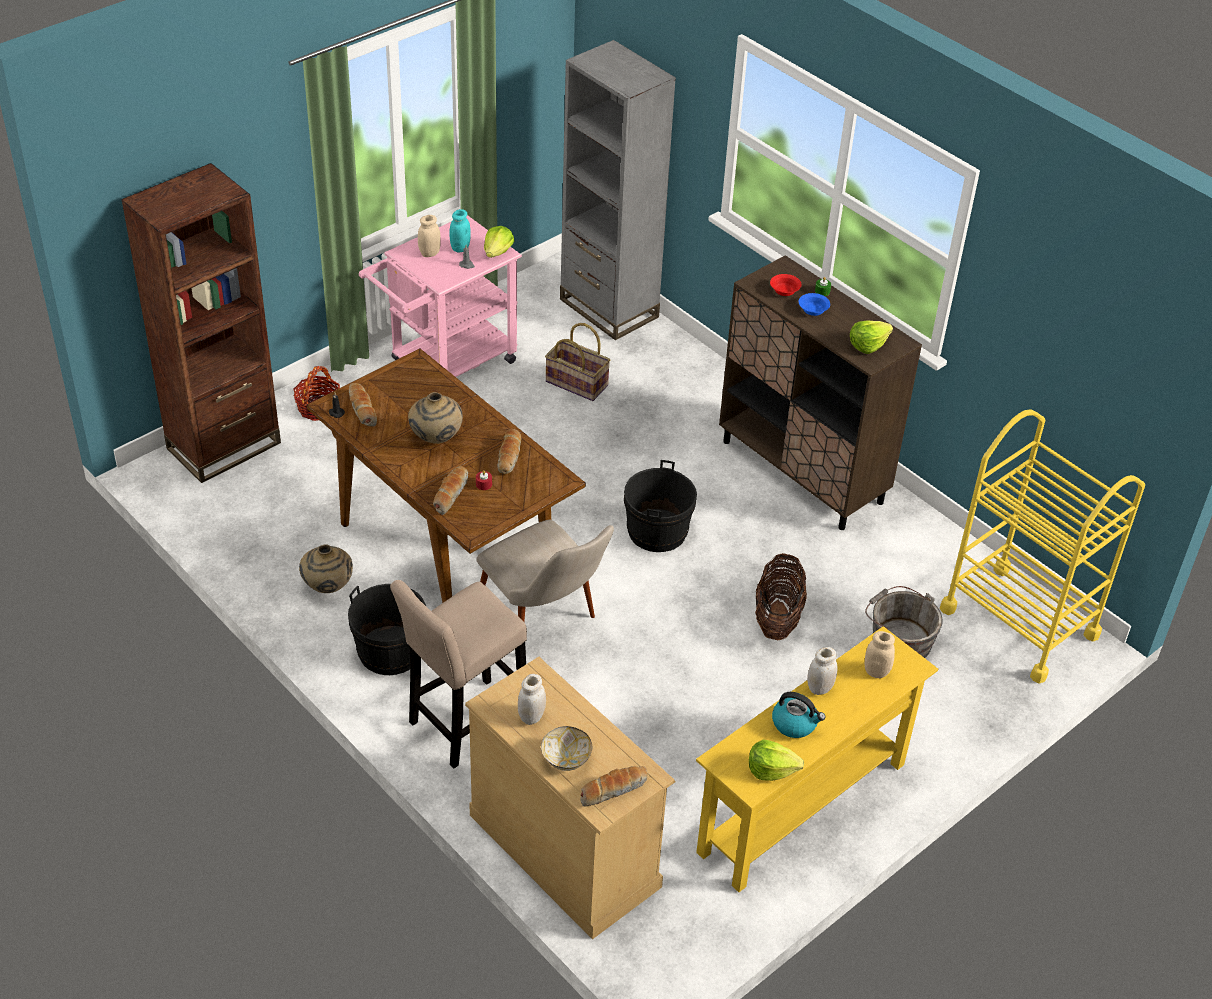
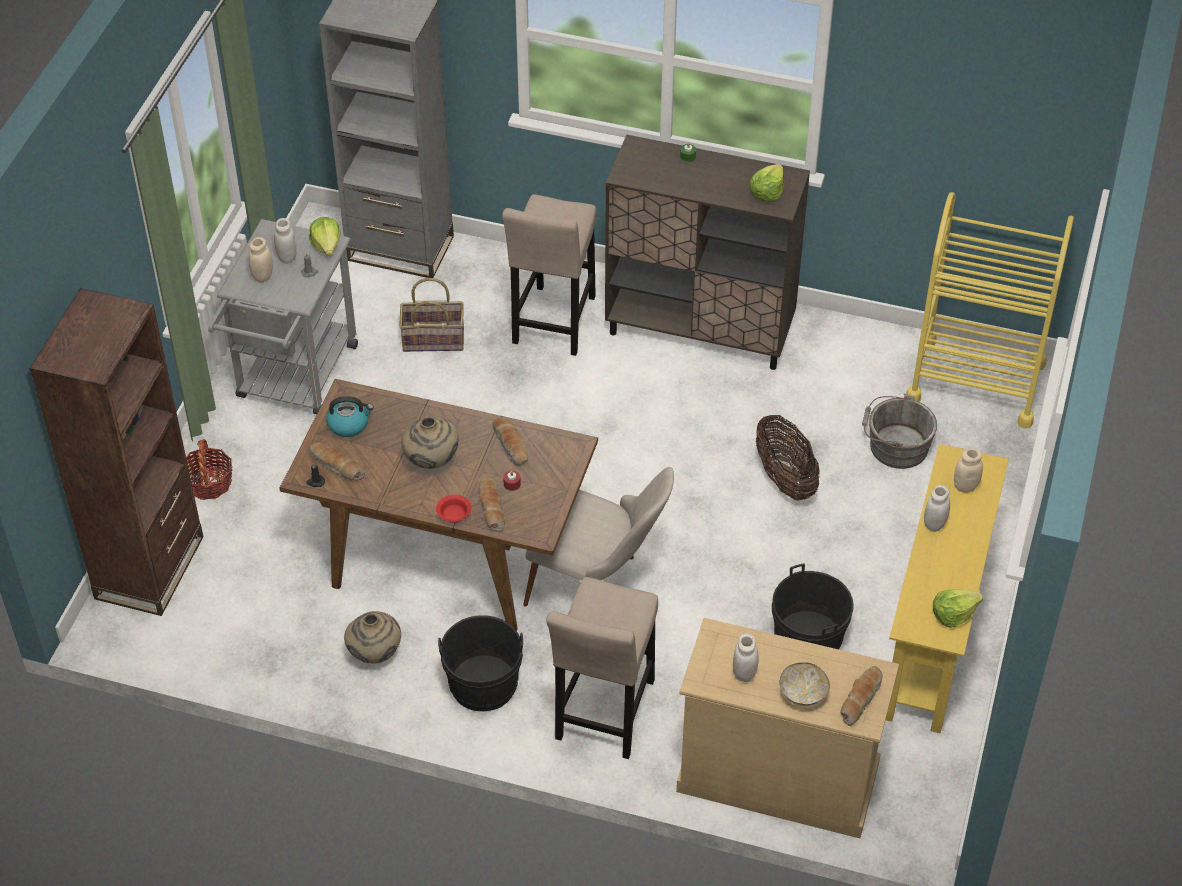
camera: 30 degrees left, 5 degrees up
pink cart [359,215,522,377] -> grey cart [208,219,358,414]
turquoise jar [449,209,471,252] -> white jar [274,218,297,264]
black bucket [624,460,697,552] -> black bucket moved to [772,564,854,649]
red bowl [770,274,802,296] -> red bowl moved to [436,494,471,523]
kettle [772,692,825,738] -> kettle moved to [326,396,374,437]
blue bowl [799,293,830,316] -> none
none -> beige stool [502,194,596,356]

